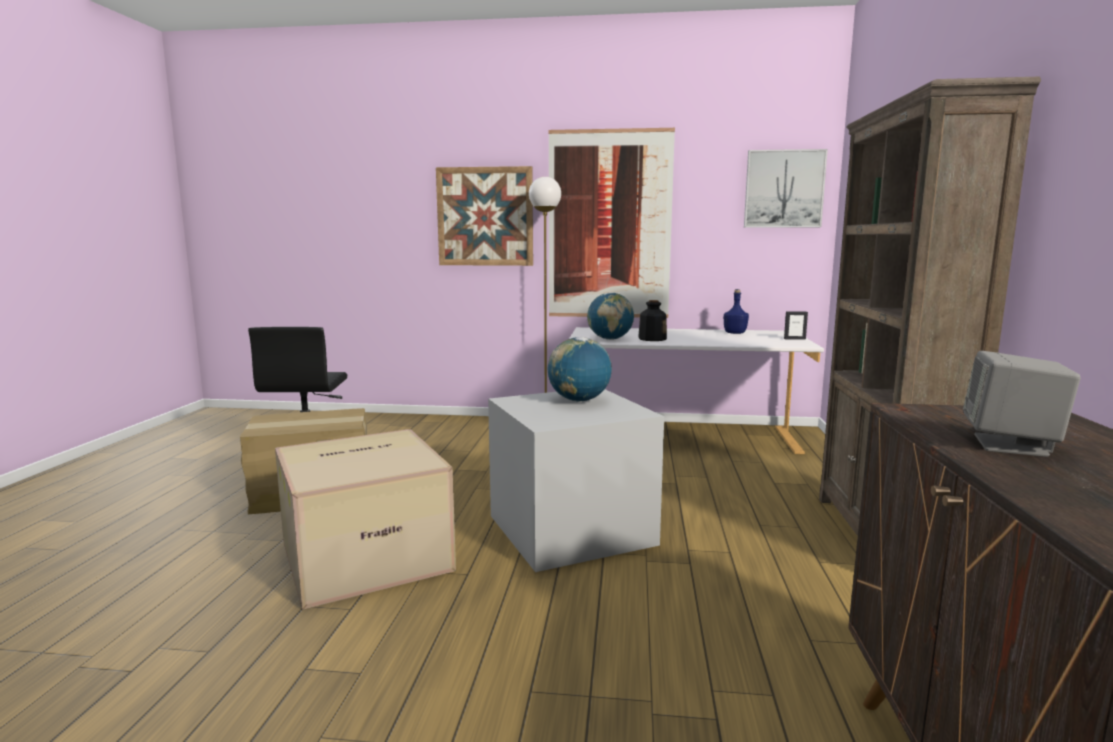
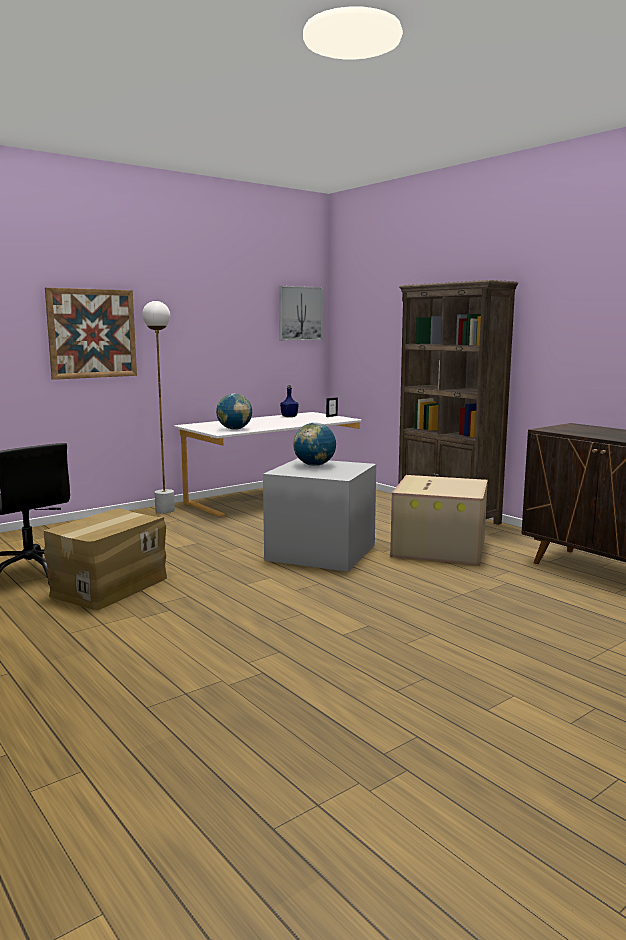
camera: 45 degrees left, 0 degrees up
cardboard box [275,429,456,610] -> cardboard box moved to [390,475,488,565]
picture [548,128,675,318] -> none
bottle [638,300,667,341] -> none
grey speaker [963,351,1081,457] -> none

